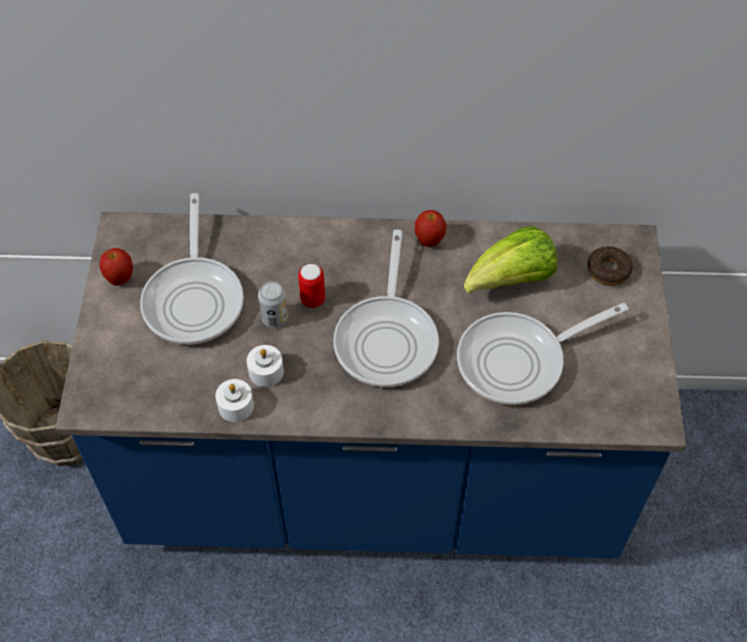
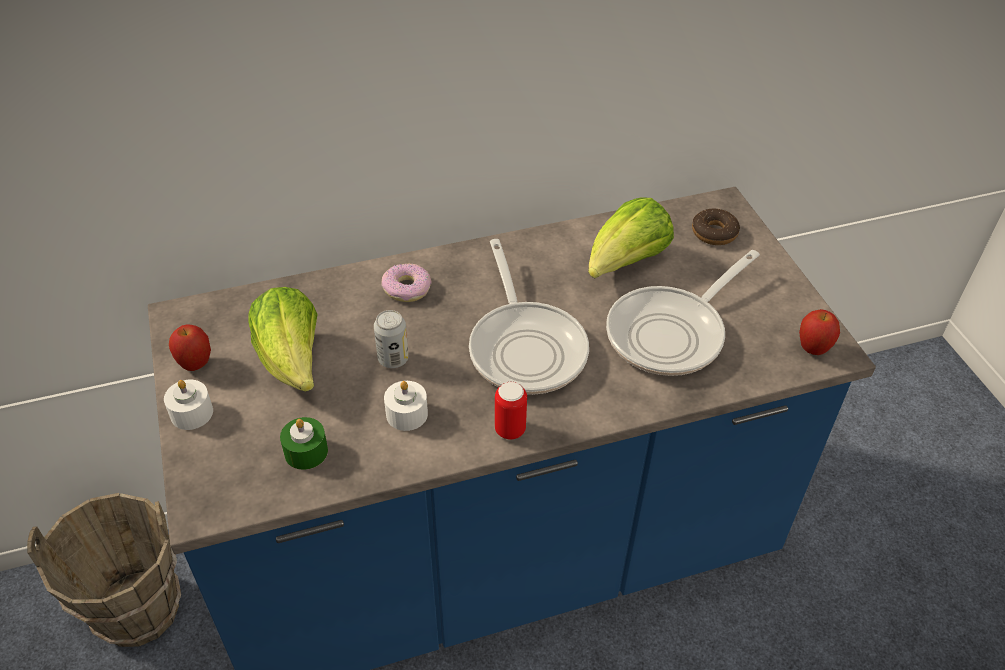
camera: 20 degrees left, 10 degrees down
frying pan [140,193,244,345] -> lettuce [249,287,318,392]
white candle [215,379,254,422] -> white candle moved to [164,380,213,430]
can [298,264,325,308] -> can moved to [495,382,527,440]
apple [415,210,446,247] -> apple moved to [799,309,840,355]
none -> green candle [280,417,328,470]
none -> donut [381,264,432,302]

